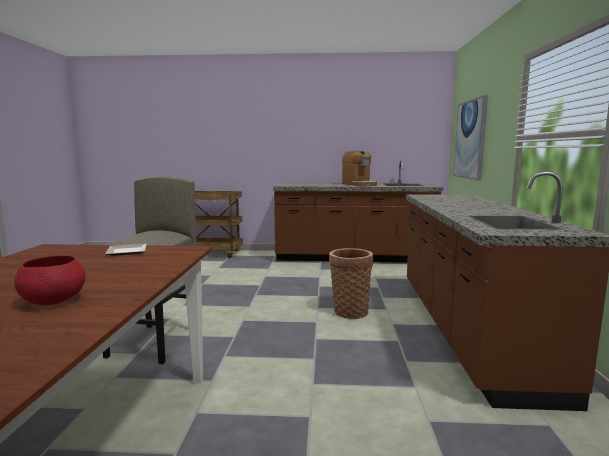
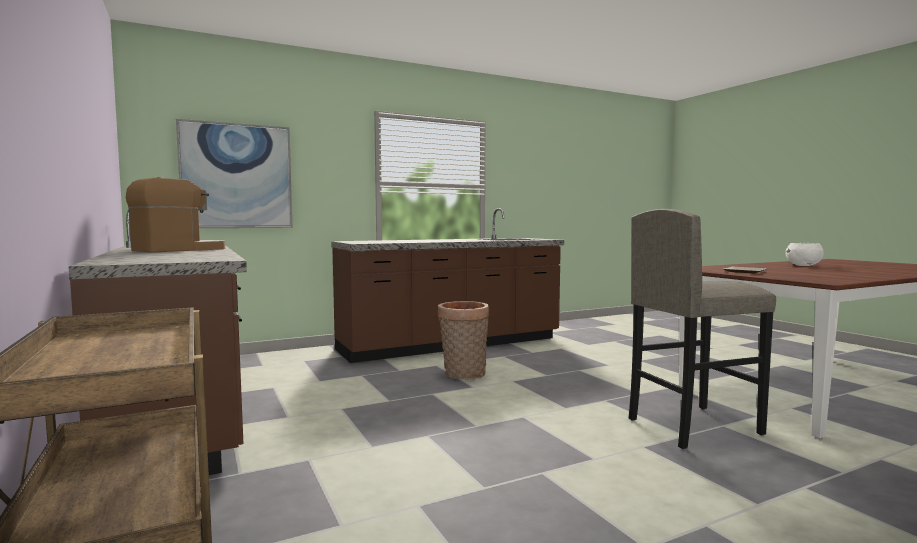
camera: 120 degrees left, 5 degrees down
red bowl [14,256,86,305] -> white bowl [786,243,824,266]

